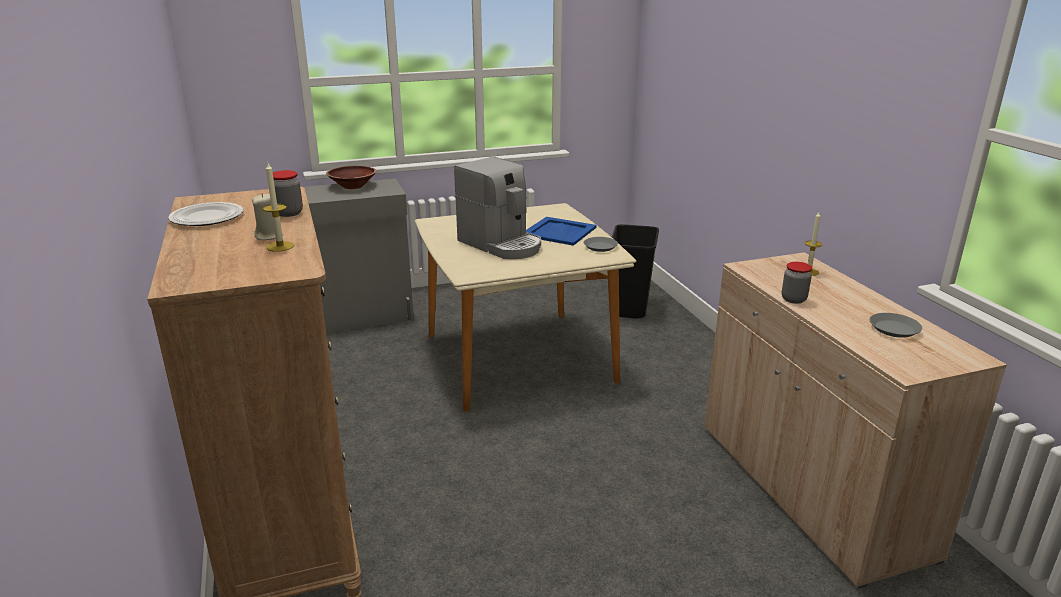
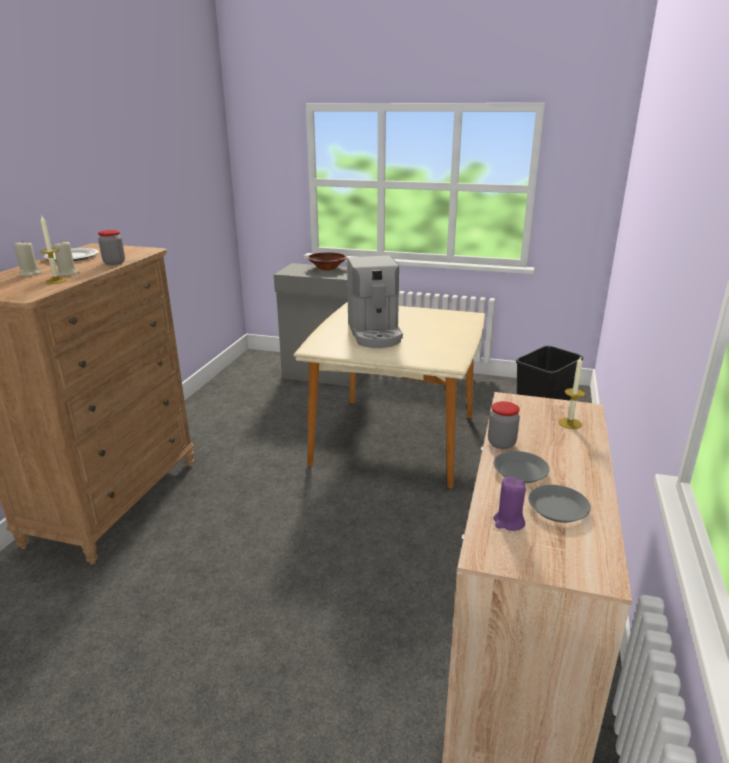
camera: 35 degrees right, 0 degrees up
blue tray [526,217,597,246] -> none
grey plate [584,237,618,252] -> grey plate moved to [494,451,550,483]
none -> beige candle [14,241,41,277]
none -> purple candle [493,477,526,531]

